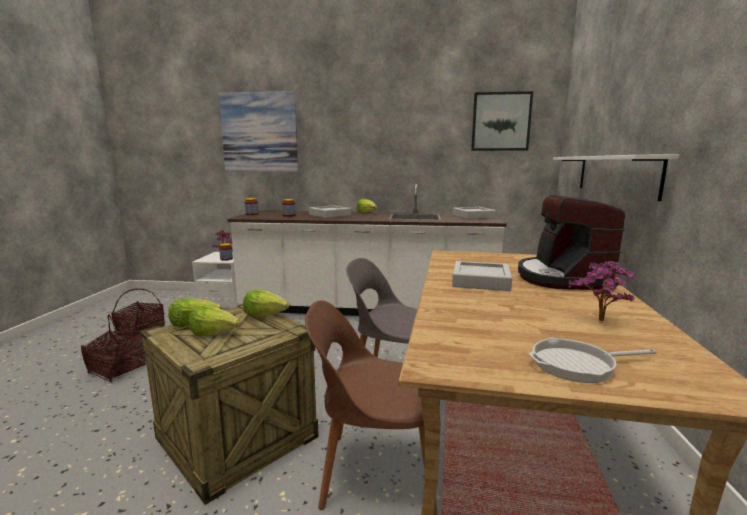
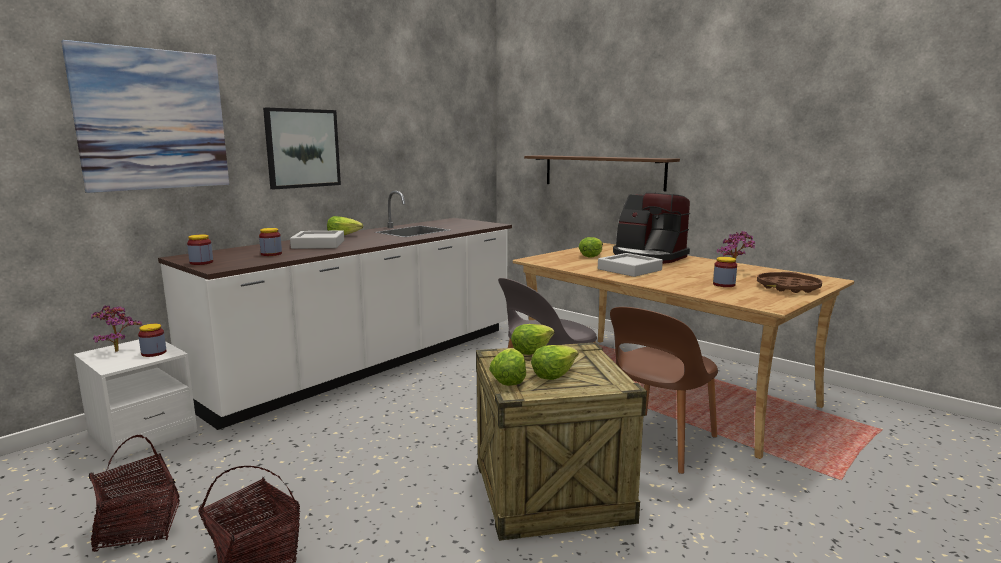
camera: 55 degrees left, 0 degrees up
grey tray [453,207,496,219] -> none
picture [471,91,533,151] -> picture moved to [263,107,341,190]
frying pan [529,338,657,383] -> brown tray [757,272,822,293]
white shelf [553,155,679,201] -> brown shelf [524,155,680,191]
none -> lettuce [578,237,603,258]
none -> jar [713,257,737,287]

